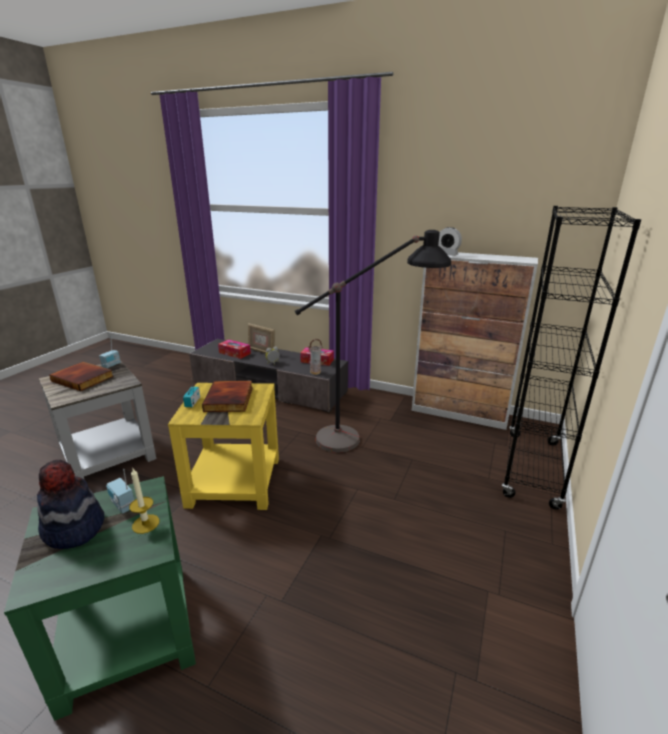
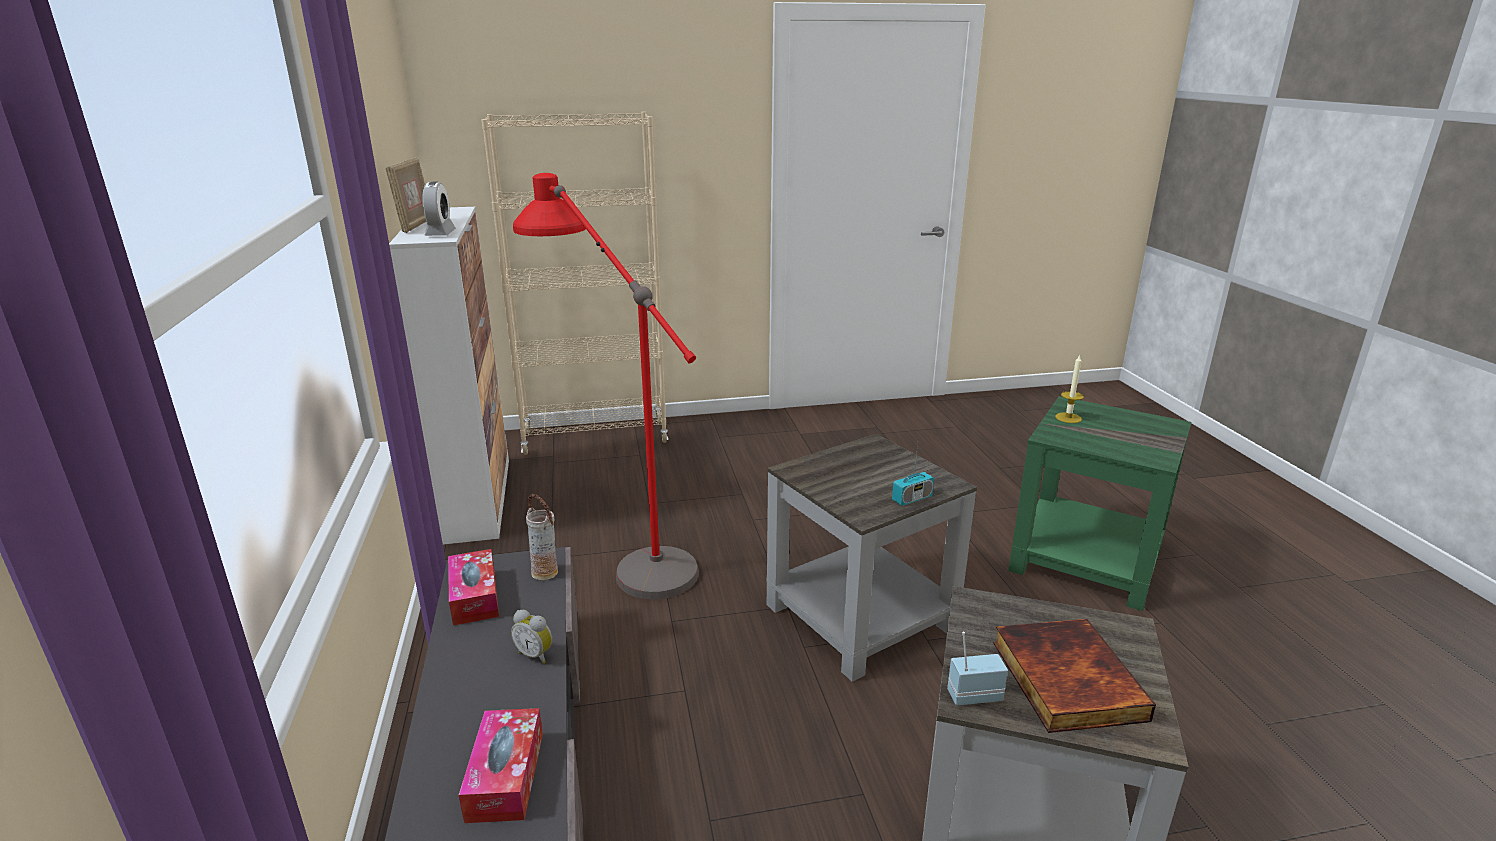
camera: 125 degrees left, 0 degrees up
hat [37,460,104,549] -> none
radio [106,469,134,514] -> none
yellow side table [168,383,279,510] -> grey side table [767,434,977,682]
book [202,381,253,412] -> none
picture frame [248,323,275,354] -> picture frame moved to [385,157,426,233]
black floor lamp [295,230,451,453] -> red floor lamp [513,173,699,599]
black bookcase [502,206,641,510] -> beige bookcase [481,112,668,455]

